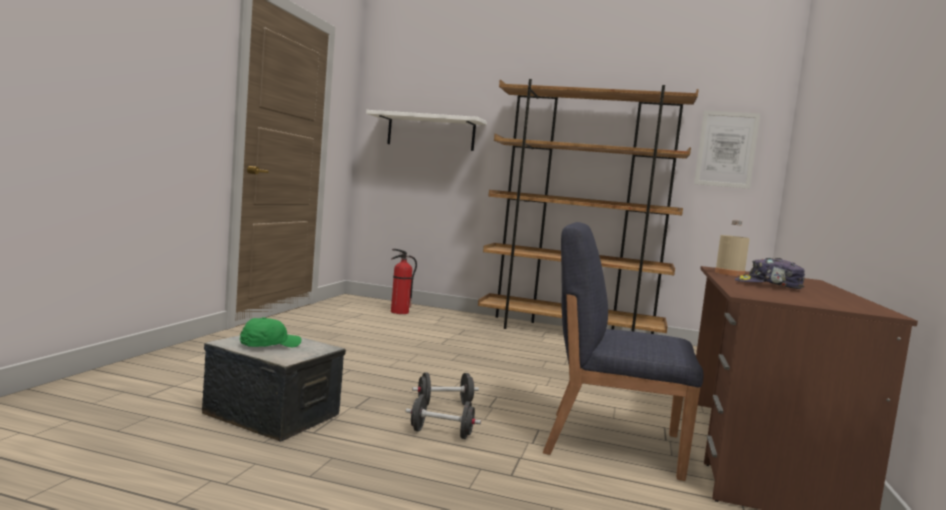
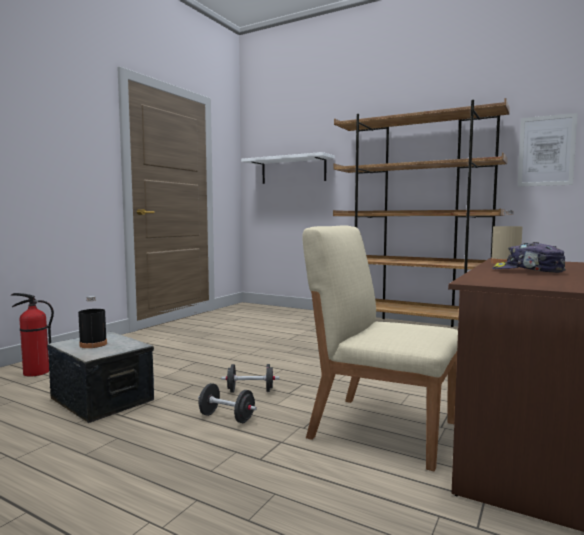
camera: 15 degrees right, 0 degrees up
green cap [240,317,302,347] -> black bottle [78,296,107,348]
fire extinguisher [391,249,417,314] -> fire extinguisher moved to [11,293,54,377]
blue chair [543,222,703,481] -> beige chair [302,225,458,471]

